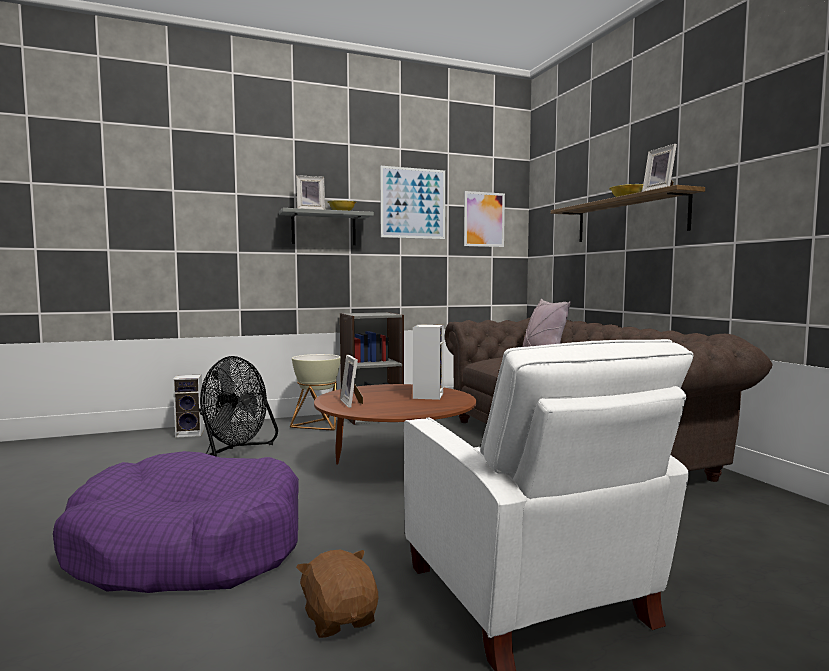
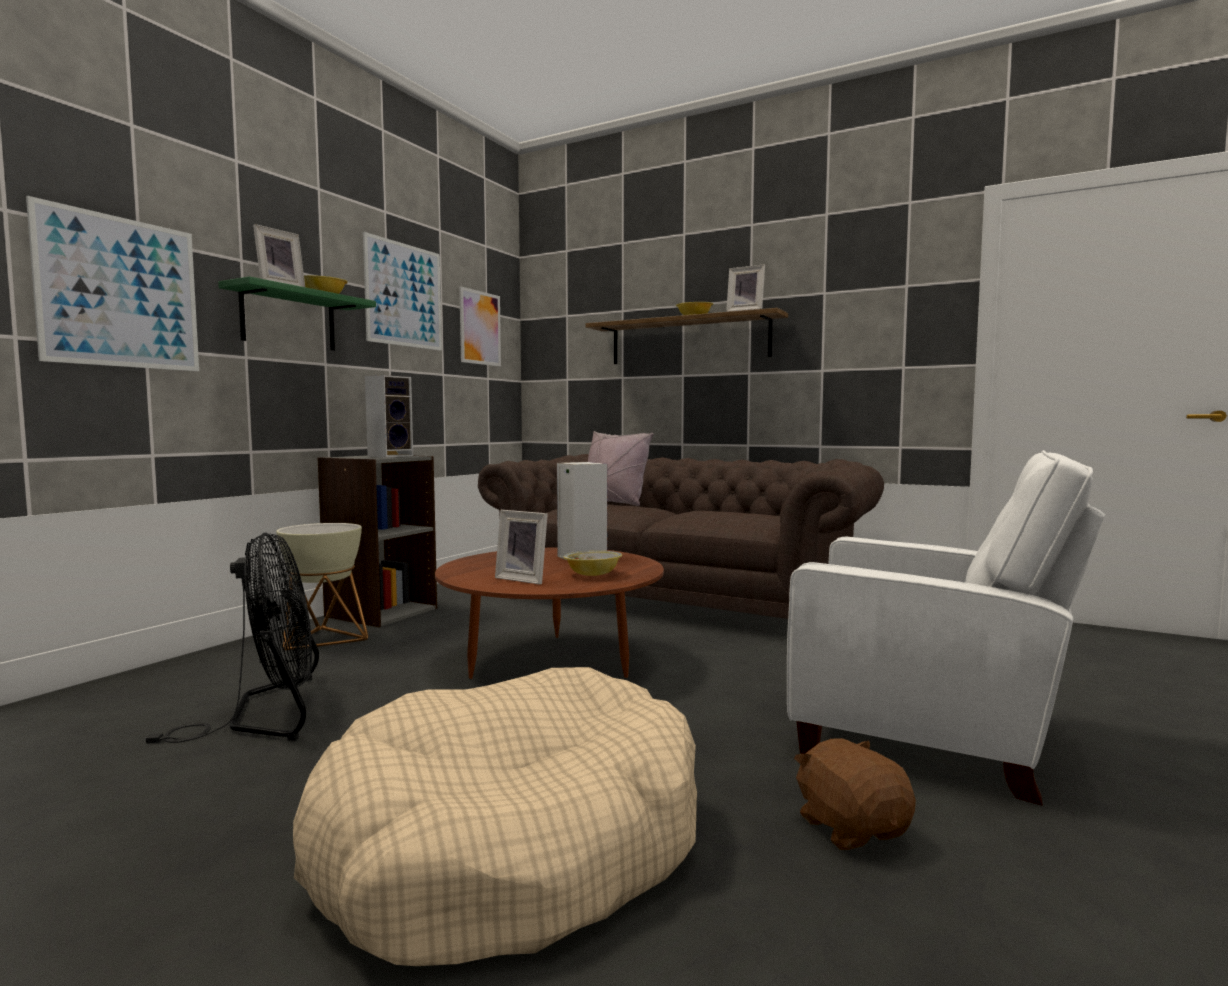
camera: 40 degrees left, 0 degrees up
purple dog bed [53,451,299,593] -> beige dog bed [293,667,697,966]
speaker [173,374,204,438] -> speaker moved to [365,375,413,457]
grey shelf [279,208,374,245] -> green shelf [218,276,376,351]
brown plush toy [296,549,378,638] -> brown plush toy turned 45 degrees clockwise [794,738,916,850]
none -> picture [26,196,199,371]
none -> bowl [563,551,622,576]

